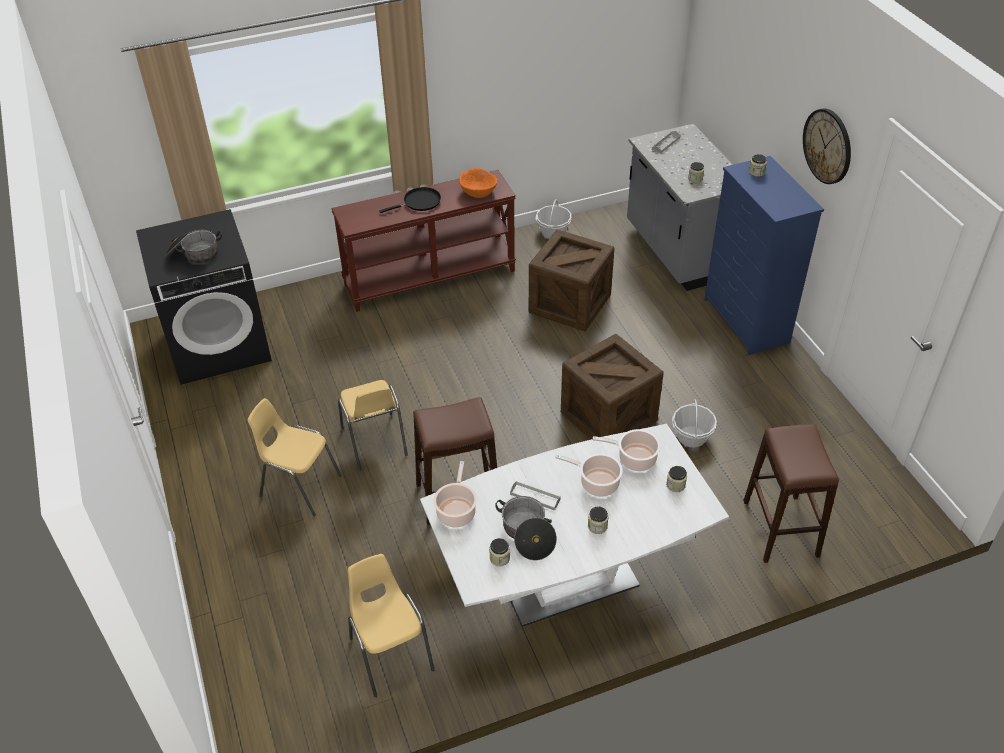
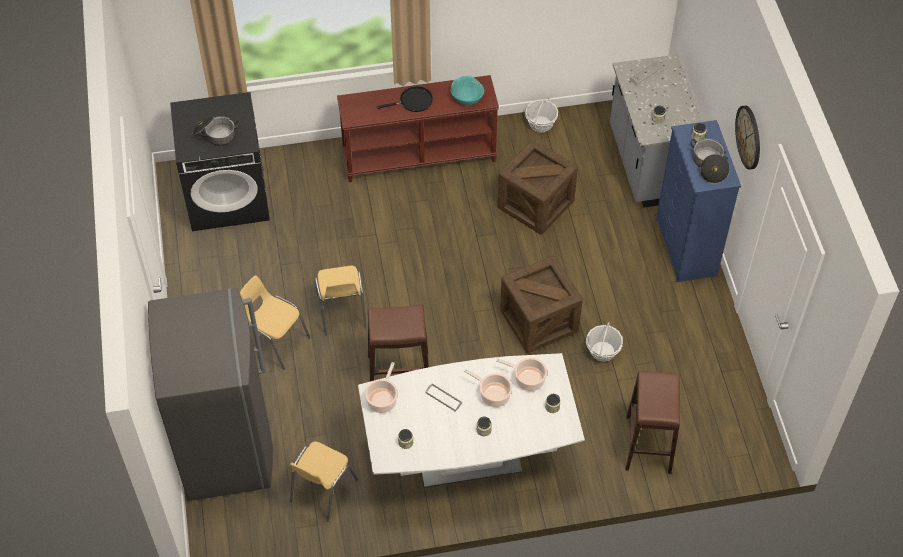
camera: 10 degrees right, 10 degrees up
yellow chair [348,554,435,697] -> yellow chair turned 135 degrees counterclockwise [290,441,358,522]
orange bowl [459,168,497,198] -> turquoise bowl [450,76,484,106]
cooking pot [495,496,557,560] -> cooking pot moved to [690,139,730,184]
none -> grey fridge [148,288,273,501]

